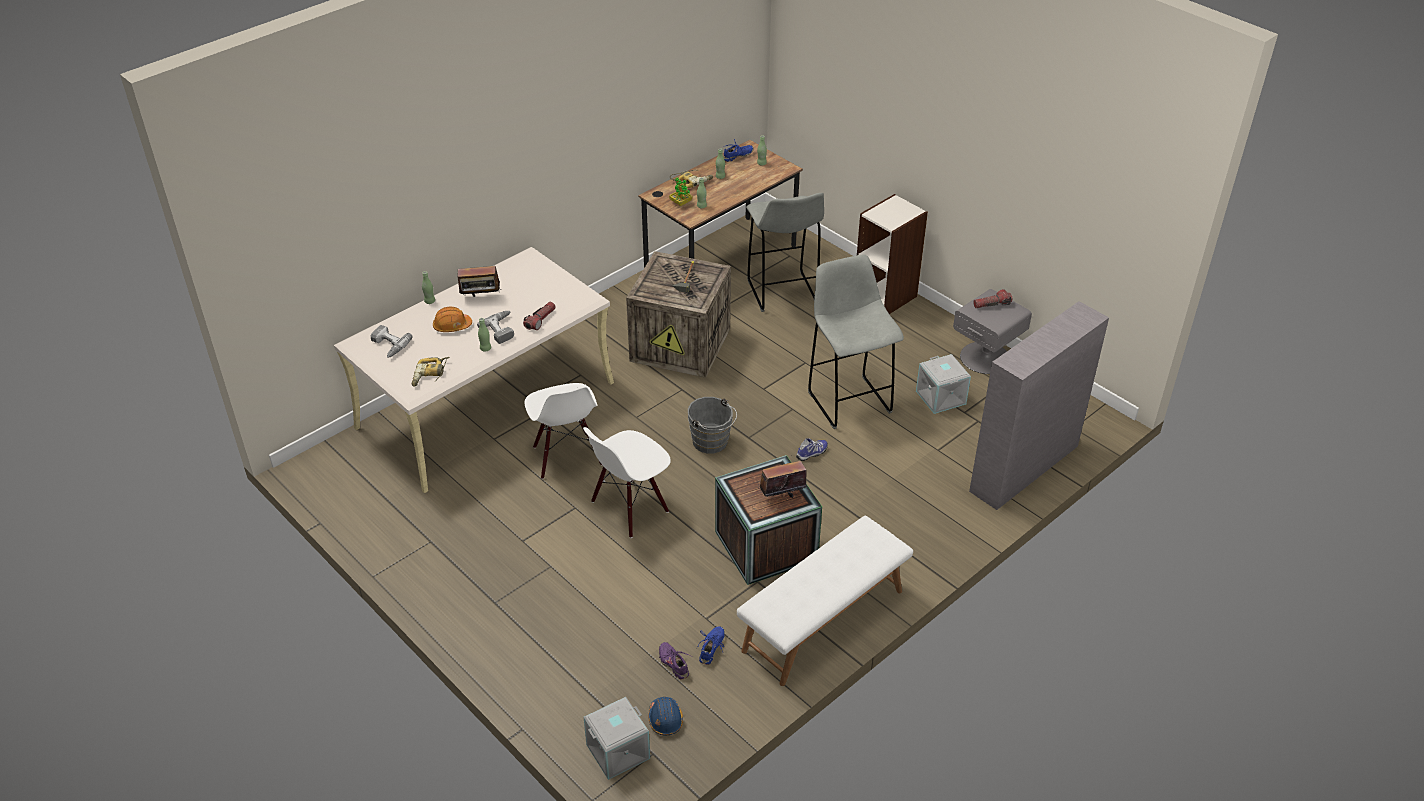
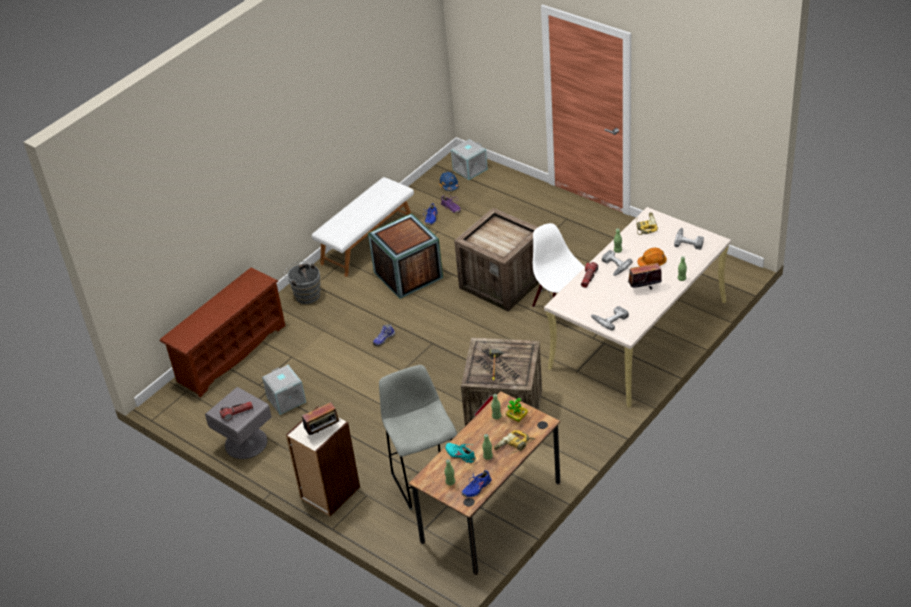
camera: 175 degrees right, 0 degrees up
white chair [583,427,671,538] -> crate [454,208,539,311]
grey bucket [688,397,737,454] -> grey bucket moved to [284,261,320,304]
radio [758,455,806,498] -> radio moved to [302,402,341,435]
grey stool [808,255,904,429] -> none
grey bookcase [969,301,1109,510] -> brown shoe rack [159,267,286,397]
none -> turquoise shoe [445,443,476,463]
none -> power drill [591,306,629,331]

